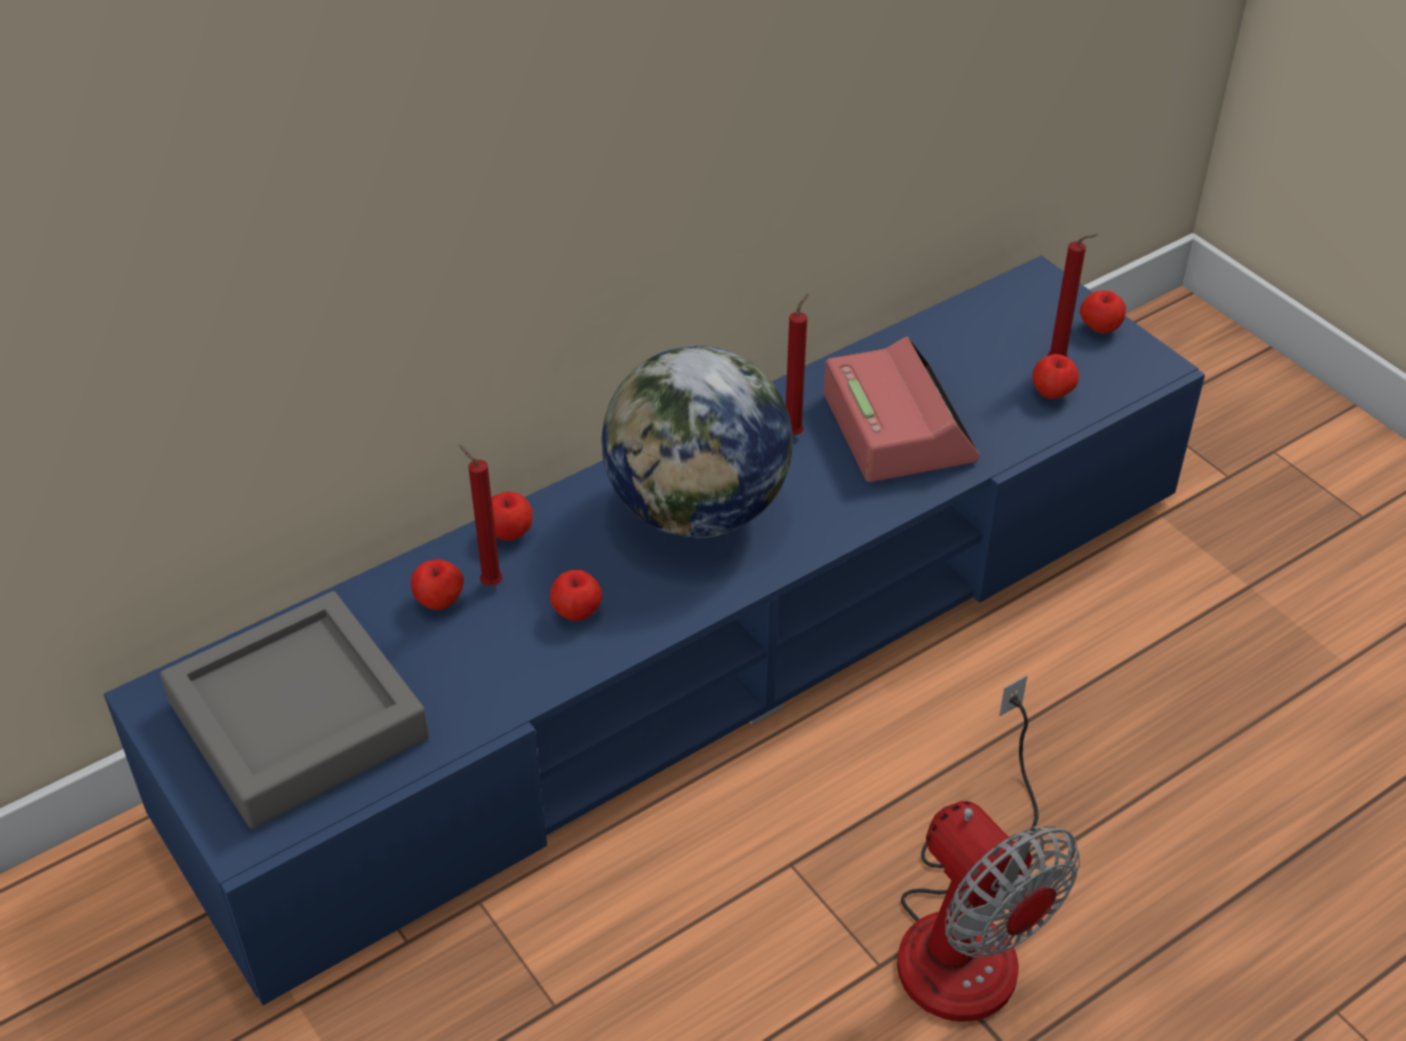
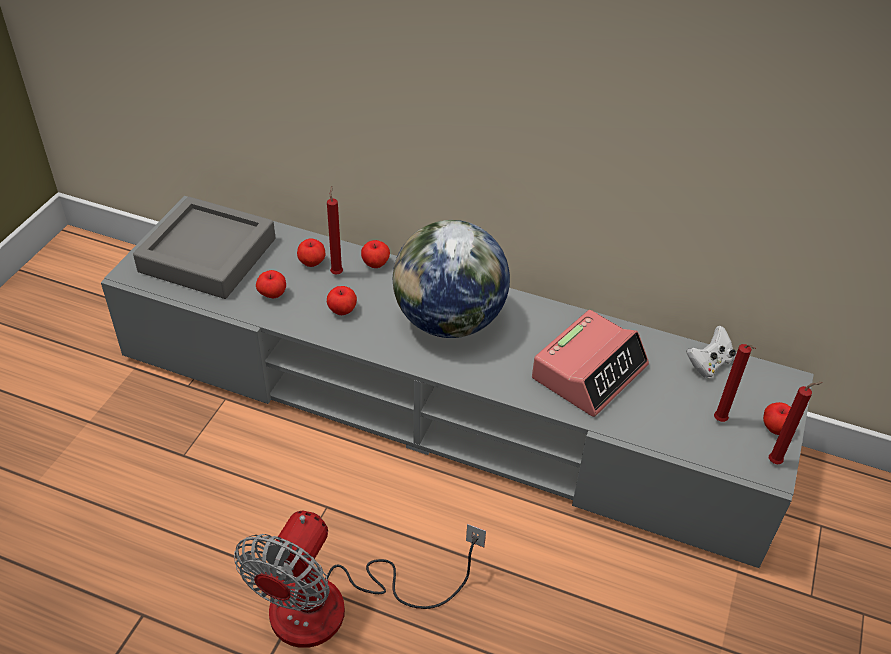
camera: 55 degrees right, 0 degrees up
blue tv stand [104,255,1205,1005] -> grey tv stand [101,196,814,568]
red candle [786,293,808,435] -> red candle moved to [769,382,823,464]
apple [1033,354,1079,399] -> apple moved to [256,270,286,298]
none -> white game controller [686,326,736,378]

